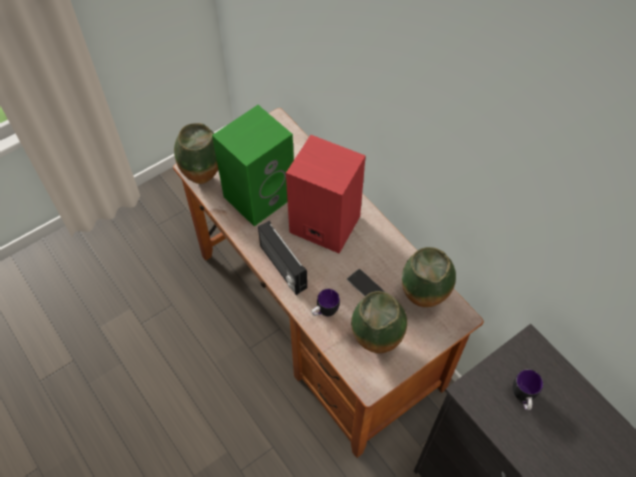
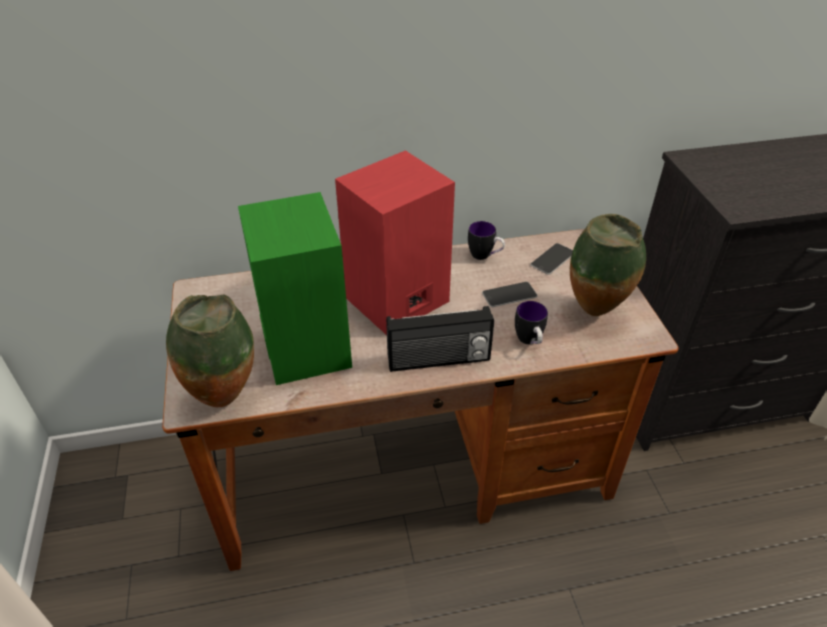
camera: 65 degrees left, 15 degrees down
vase [402,247,456,307] -> phone [530,243,573,275]
mug [513,369,543,410] -> mug moved to [468,221,505,260]

